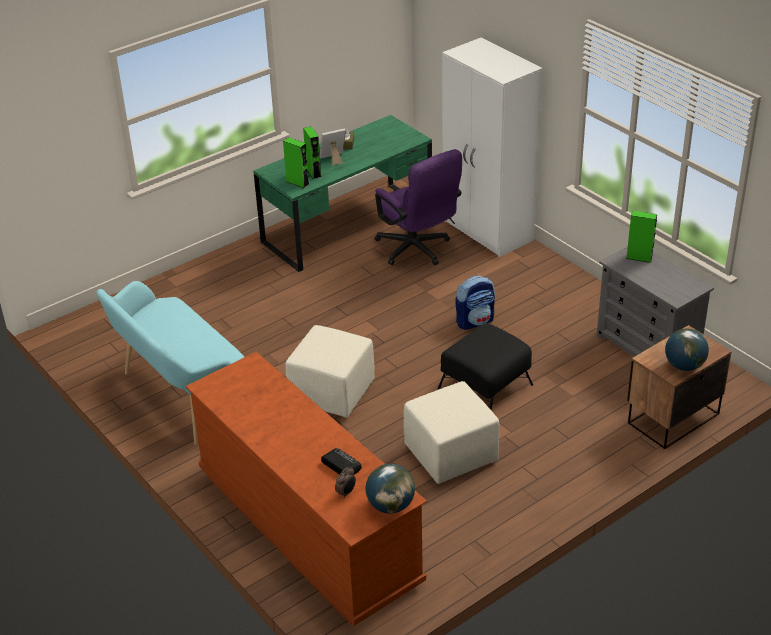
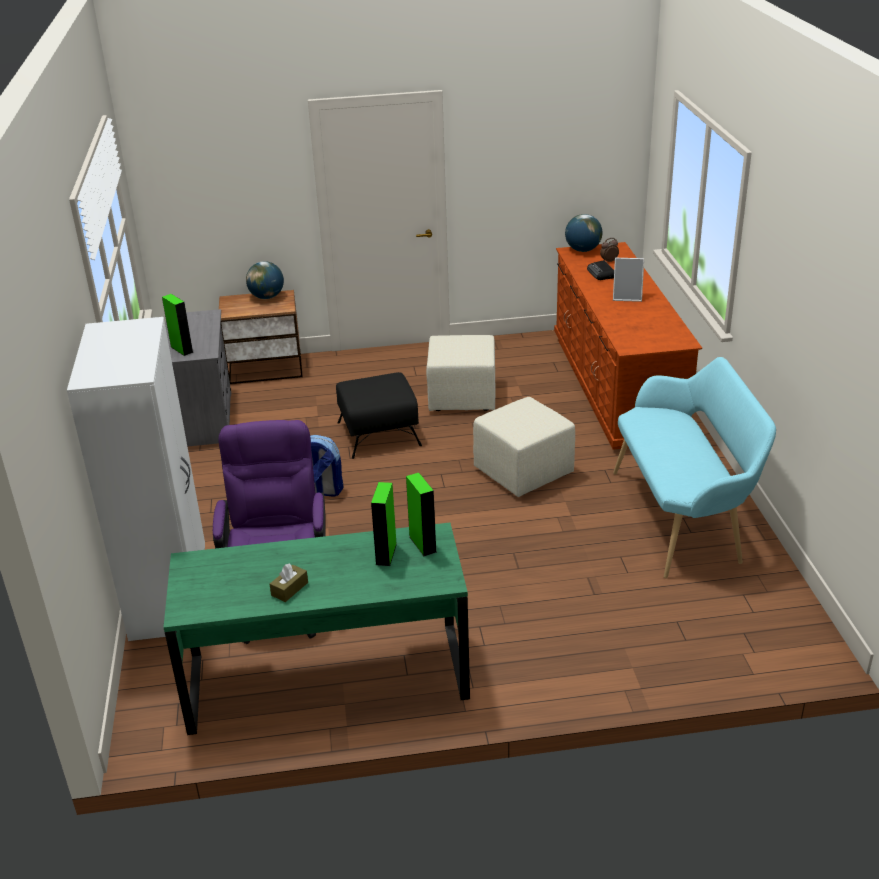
camera: 150 degrees left, 5 degrees down
picture frame [320,129,345,166] -> picture frame moved to [613,258,644,302]

